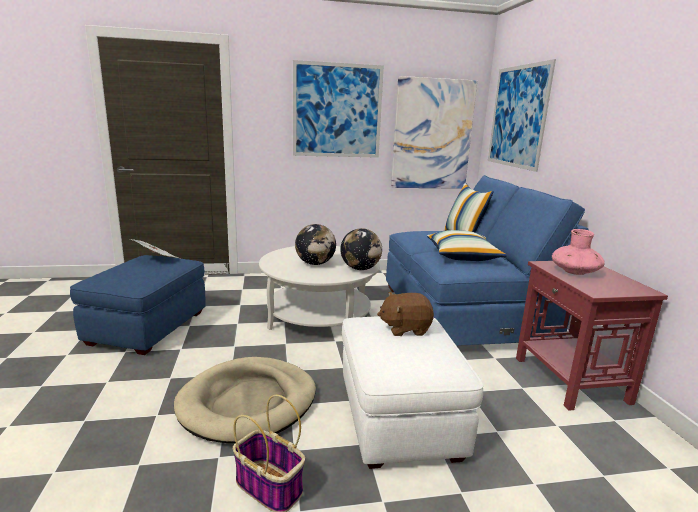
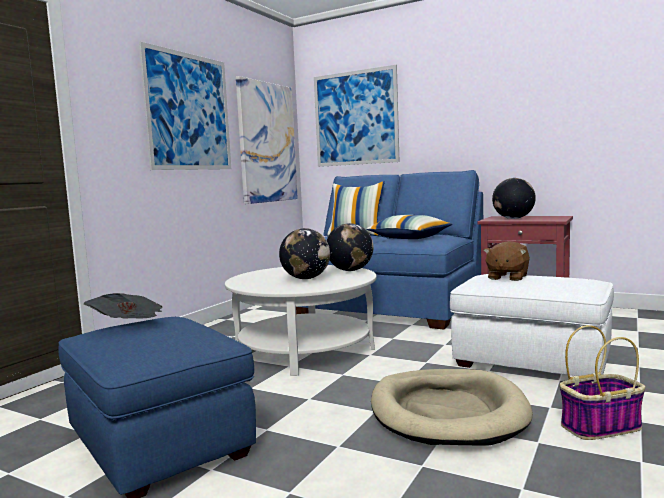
camera: 50 degrees left, 10 degrees down
pink vase [552,229,605,275] -> globe [492,178,536,219]

